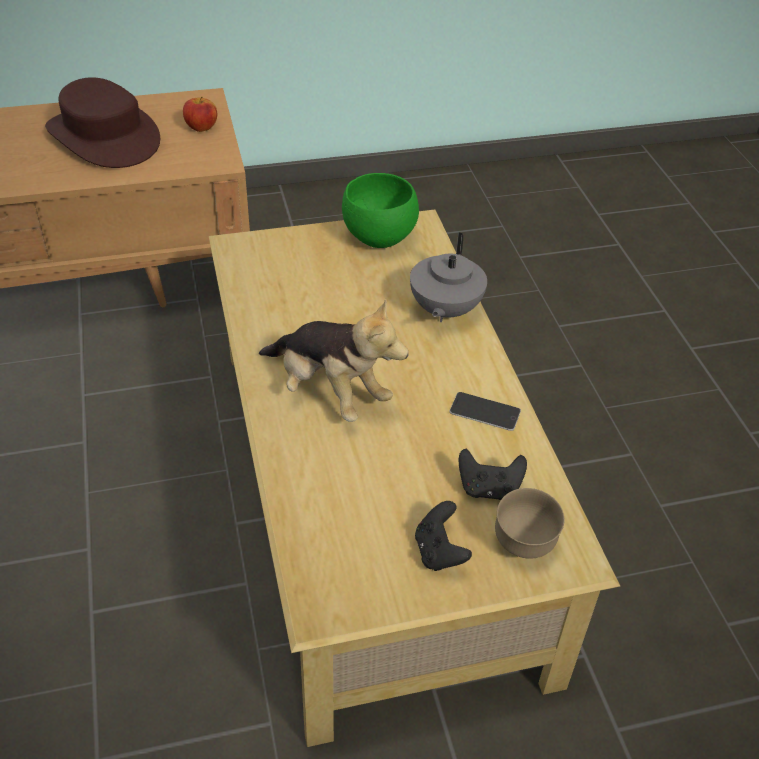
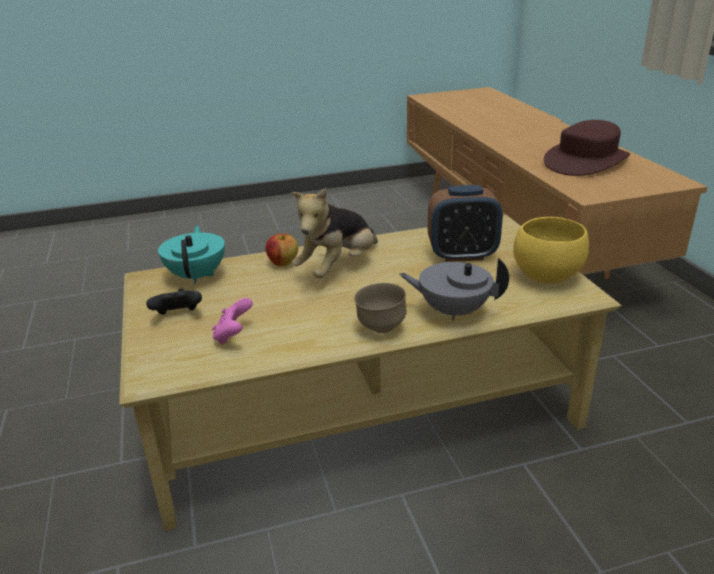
camera: 90 degrees right, 15 degrees down
apple [183,96,217,132] -> apple moved to [266,233,298,266]
green bowl [342,173,419,248] -> yellow bowl [513,217,589,284]
phone [449,392,521,431] -> none
black game controller [459,449,527,501] -> pink game controller [212,298,253,345]
brown bowl [495,488,564,559] -> brown bowl moved to [354,283,407,333]
none -> turquoise teapot [158,225,225,284]
none -> alarm clock [428,185,503,262]

